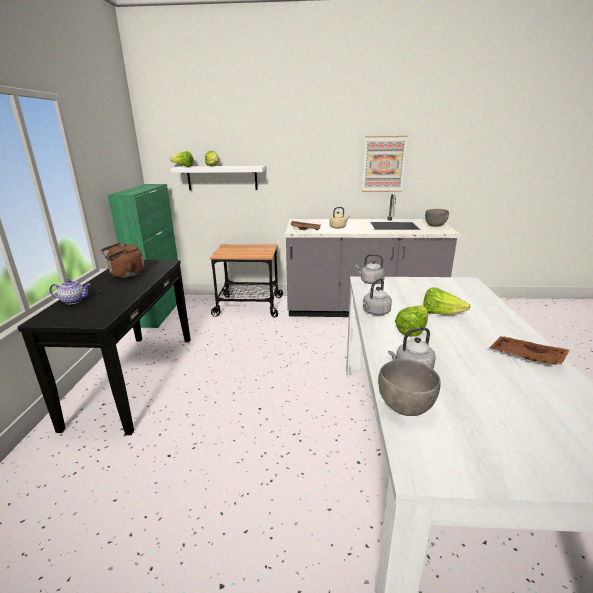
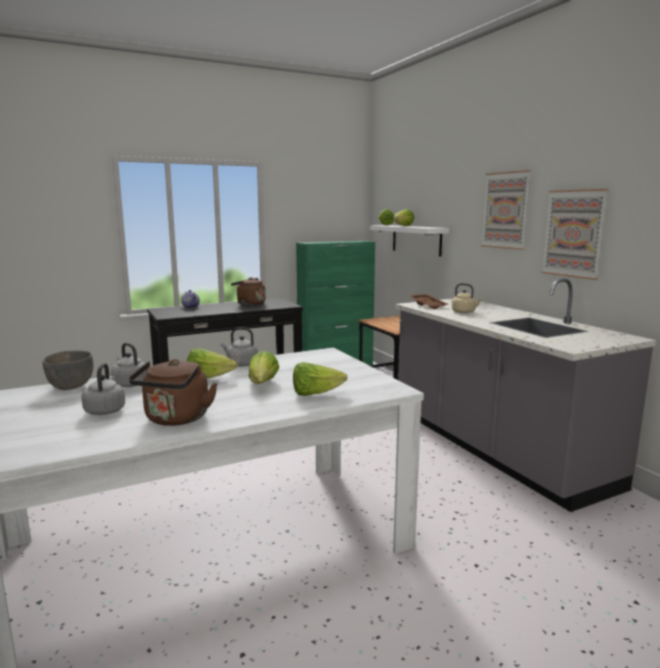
camera: 60 degrees right, 10 degrees down
grey kettle [356,254,385,284] -> grey kettle moved to [81,363,125,415]
grey bowl [425,209,449,227] -> none
brown tray [489,336,570,365] -> brown kettle [129,359,217,426]
none -> lettuce [293,362,347,396]
none -> picture [481,170,531,250]

